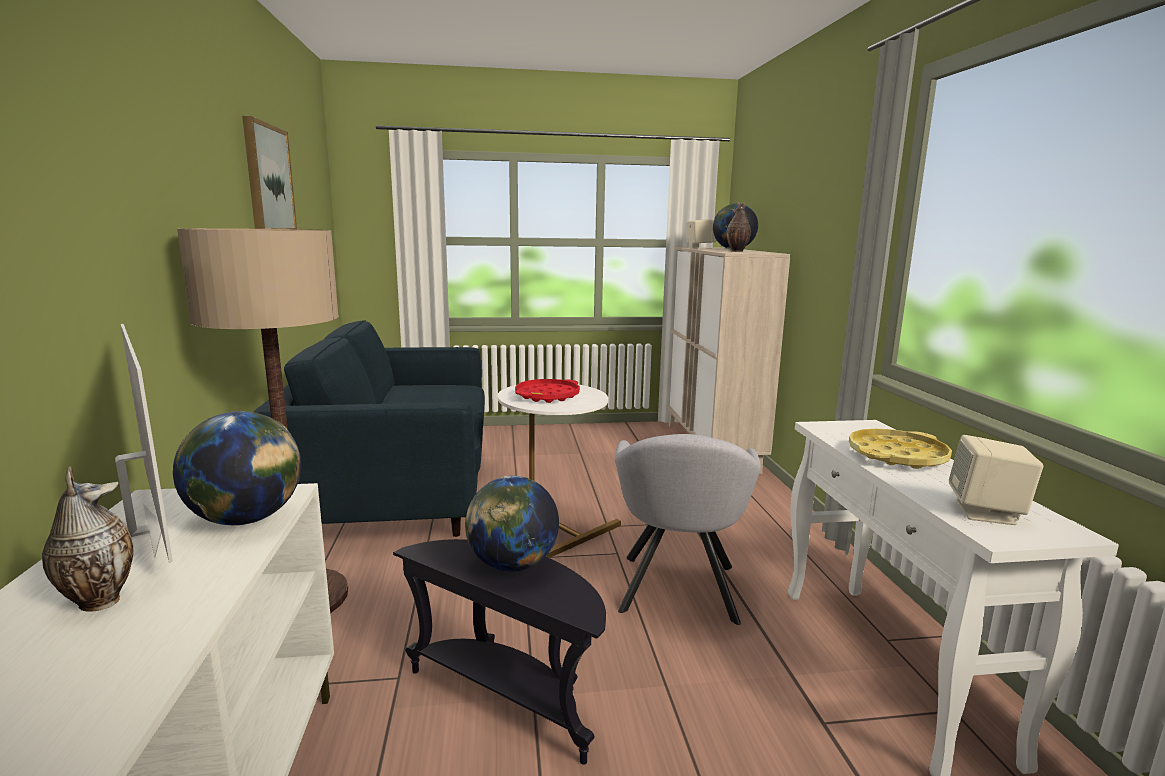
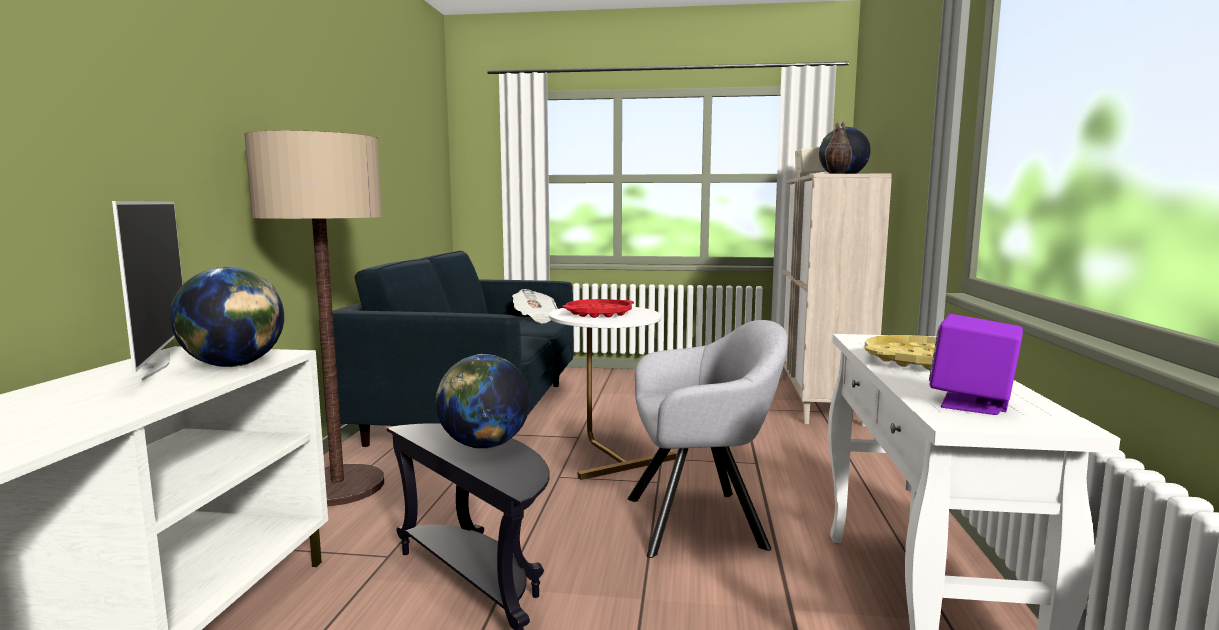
camera: 15 degrees right, 5 degrees down
vase [42,466,134,612] -> none
picture [242,116,297,229] -> none
grey armchair [615,434,761,625] -> grey armchair turned 120 degrees counterclockwise [628,320,788,558]
beige speaker [949,435,1043,525] -> purple speaker [929,314,1023,415]
none -> newspaper [512,289,558,323]

